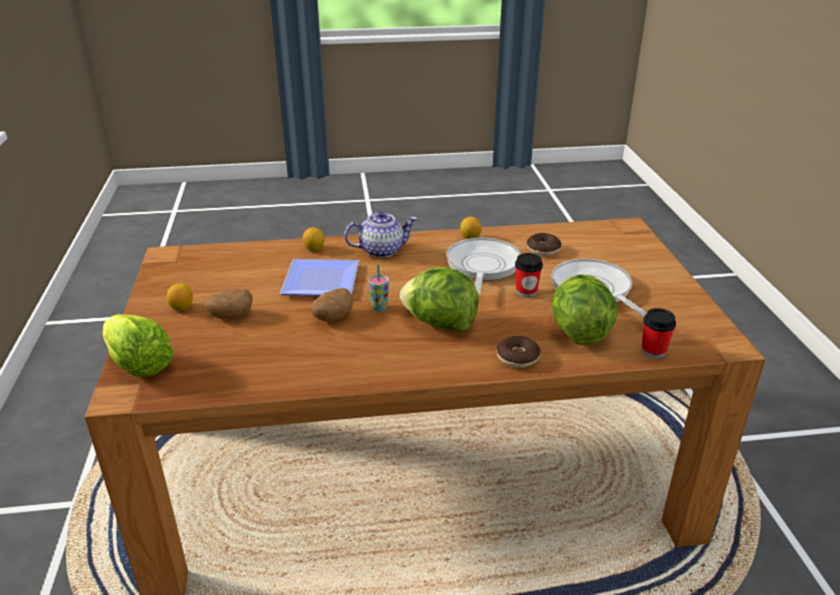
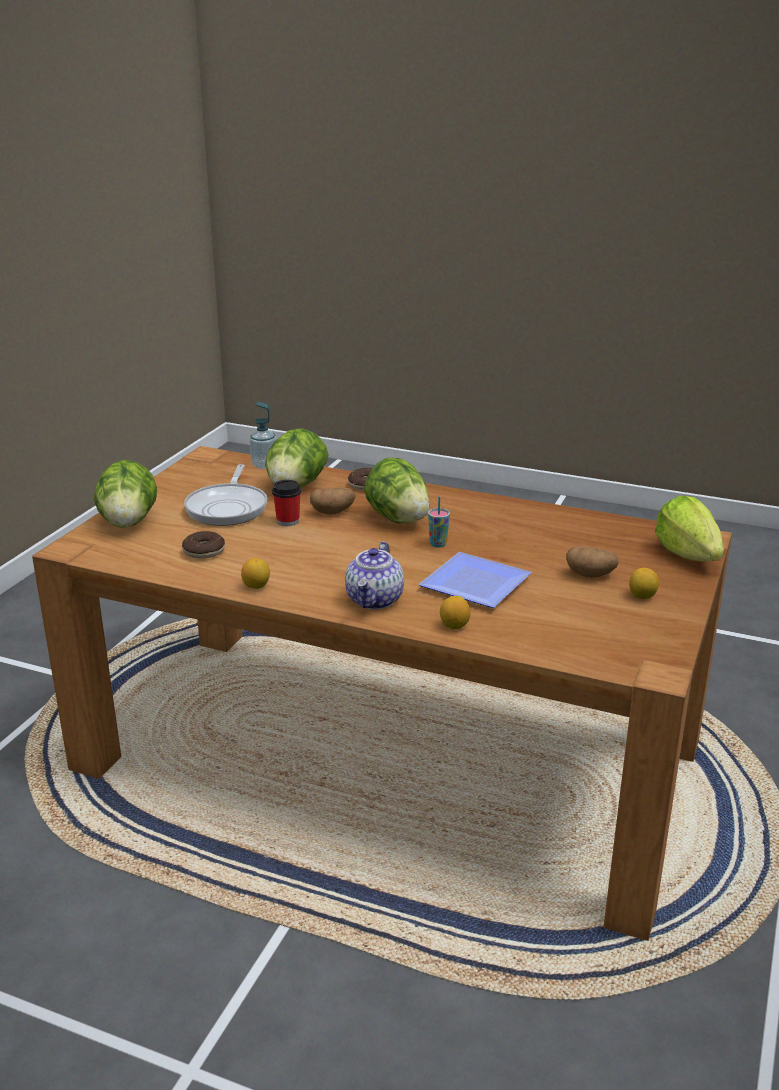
camera: 150 degrees left, 5 degrees down
potato [311,288,353,322] -> potato moved to [310,487,356,515]
teapot [344,211,417,258] -> teapot turned 90 degrees counterclockwise [345,542,404,610]
frying pan [447,238,521,295] -> none
cup [642,308,676,359] -> soap dispenser [250,402,276,469]
none -> lettuce [94,460,157,528]

